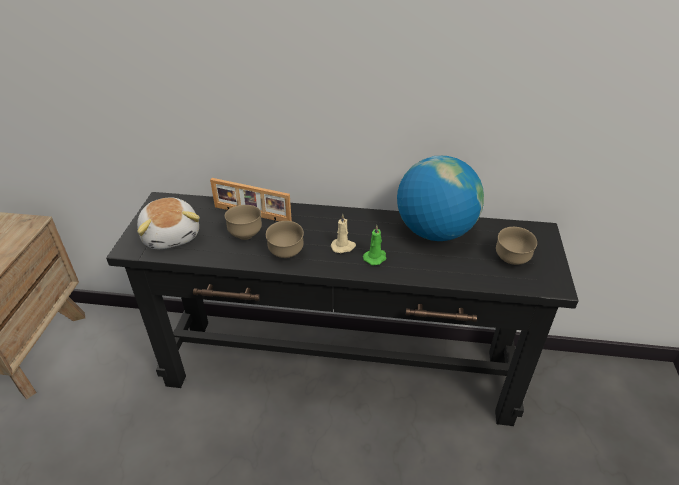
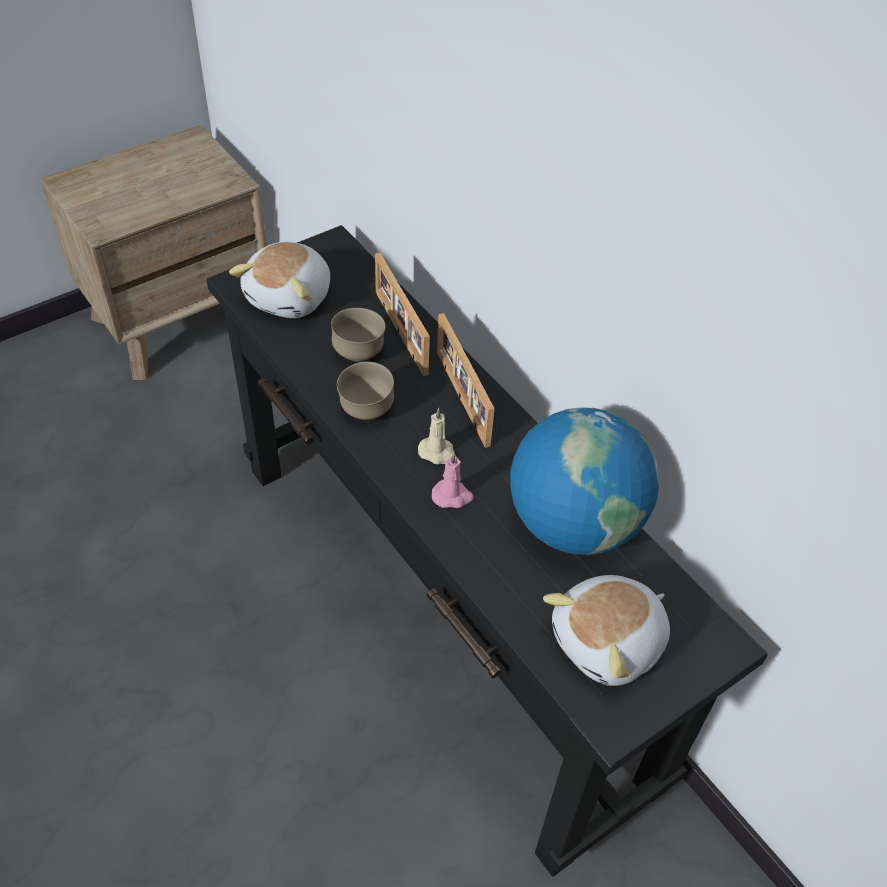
camera: 45 degrees right, 10 degrees up
green candle [363,225,387,266] -> pink candle [432,452,474,508]
brown bowl [496,227,537,265] -> plush toy [543,575,670,686]
none -> picture frame [437,313,495,448]

